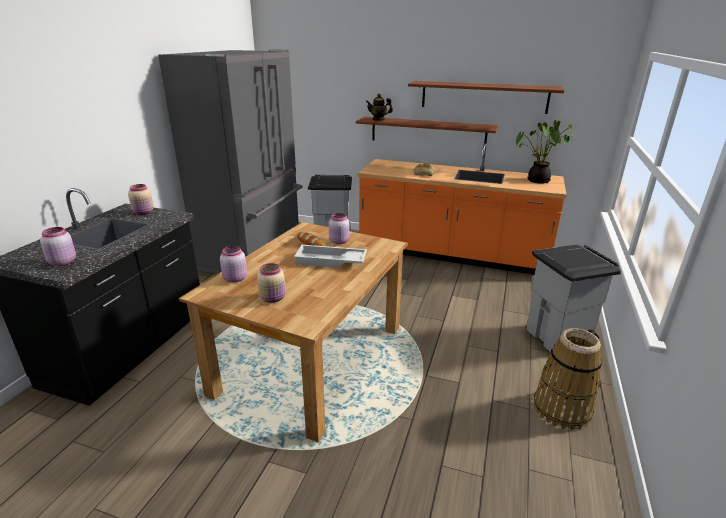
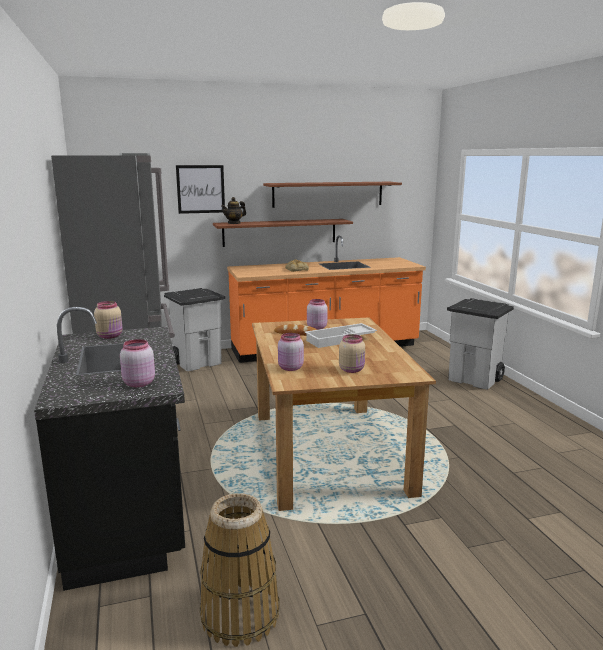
camera: 35 degrees left, 10 degrees down
potted plant [516,120,574,184] -> none
basket [534,328,602,430] -> basket moved to [200,493,279,647]
none -> picture [176,165,225,214]

